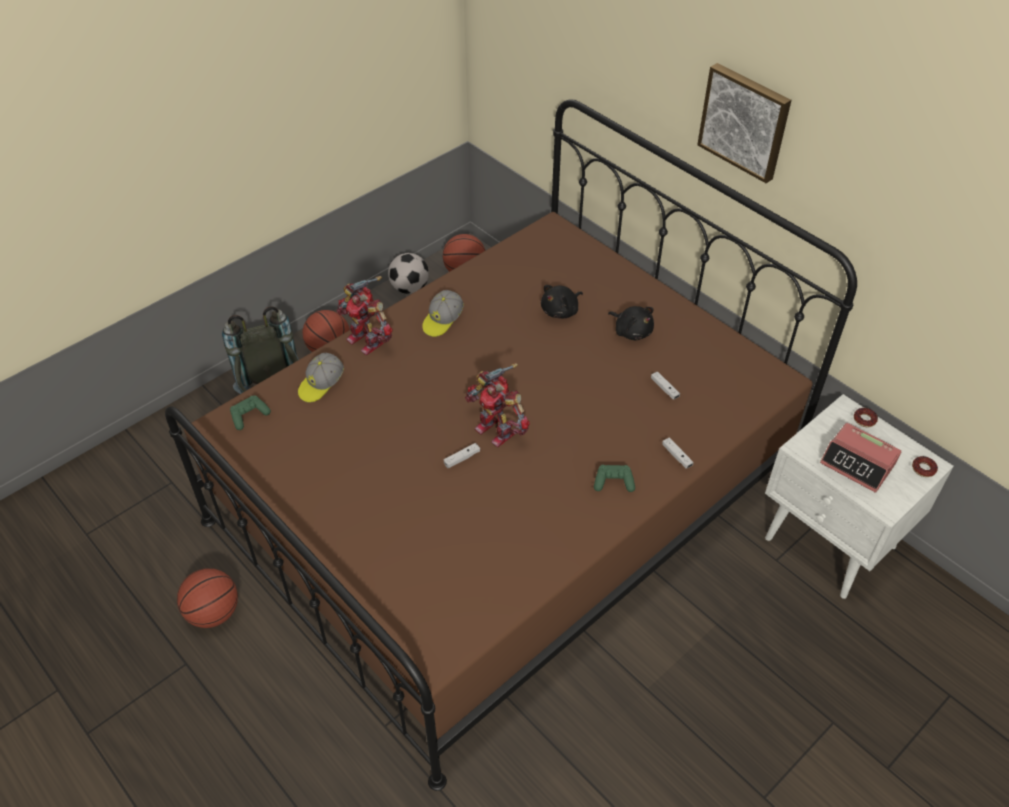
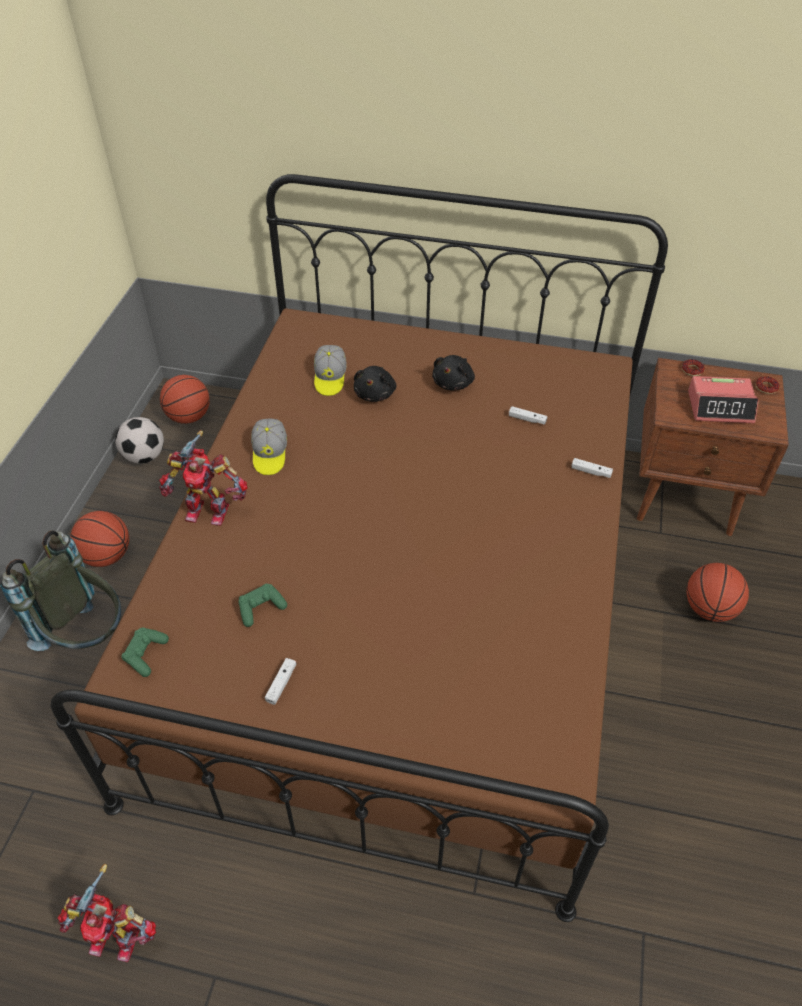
camera: 35 degrees left, 0 degrees up
basketball [177,568,238,628] -> basketball moved to [687,563,749,622]
cap [298,353,344,403] -> cap moved to [314,345,347,396]
white game controller [444,443,480,468] -> white game controller moved to [265,658,296,705]
toy robot [465,363,530,447] -> toy robot moved to [58,864,156,962]
green game controller [594,465,635,492] -> green game controller moved to [238,584,287,627]
black plush toy [608,306,654,340] -> black plush toy turned 105 degrees clockwise [432,355,475,391]
picture [697,63,791,183] -> none
white nightstand [765,394,954,599] -> brown nightstand [637,358,789,536]

